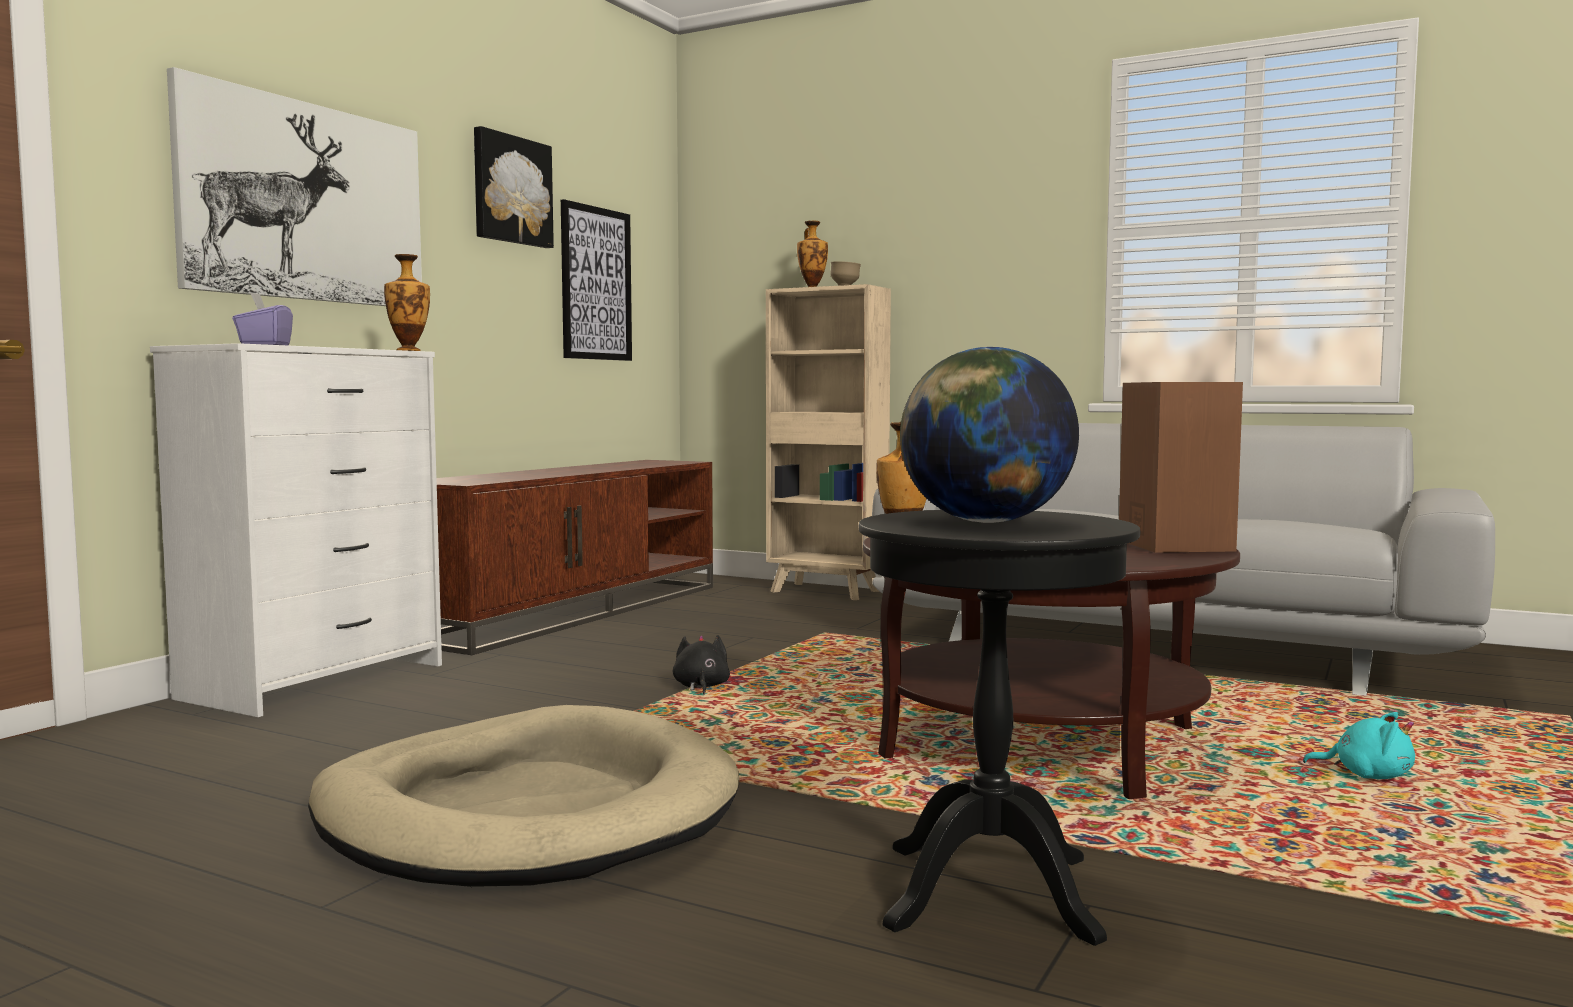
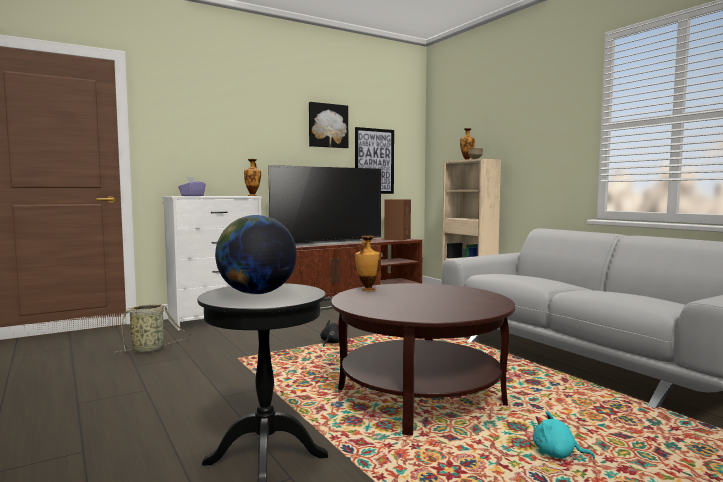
camera: 30 degrees right, 0 degrees up
picture [167,67,422,306] -> none
beige dog bed [308,705,739,887] -> none
brown speaker [1119,382,1243,553] -> brown speaker moved to [384,199,411,241]
turquoise plush toy [1303,712,1415,779] -> turquoise plush toy turned 150 degrees clockwise [533,411,595,460]
none -> basket [117,304,192,353]
none -> television [268,165,381,247]

